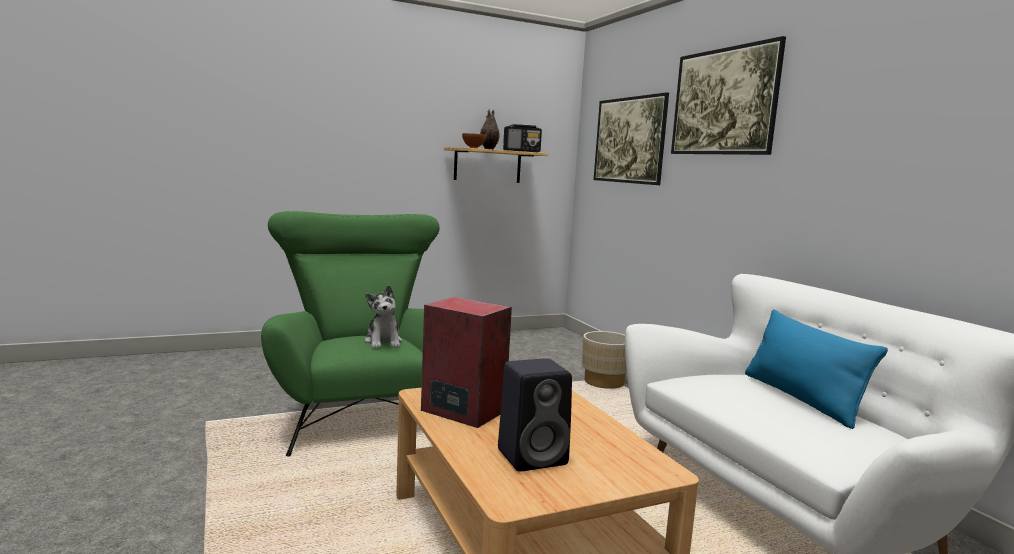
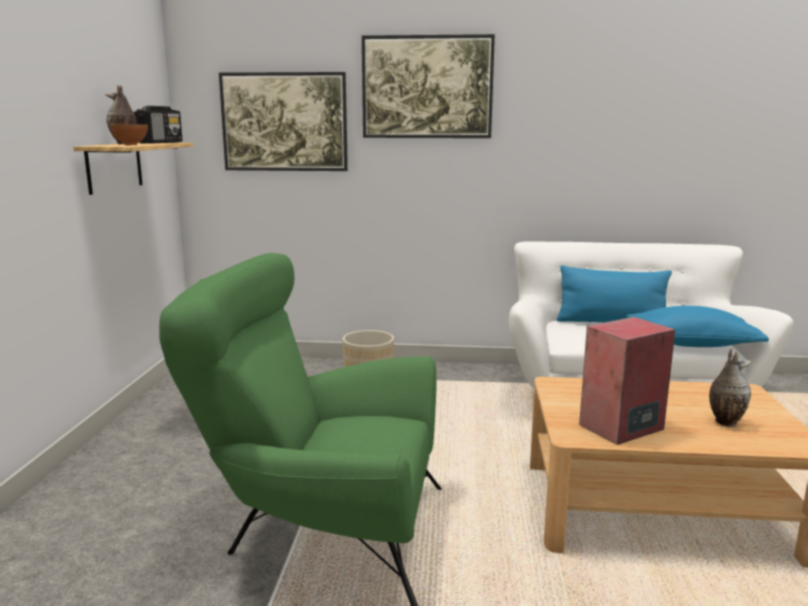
camera: 60 degrees left, 5 degrees up
plush toy [364,285,402,348] -> none
black speaker [498,358,572,471] -> vase [709,349,752,427]
none -> blue pillow [627,306,769,347]

